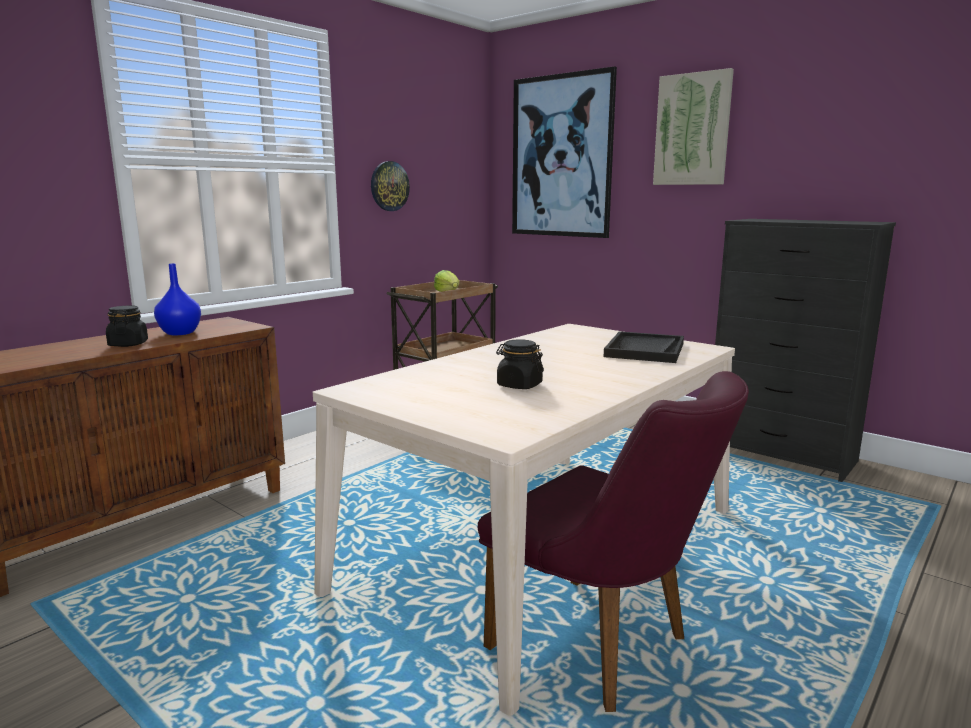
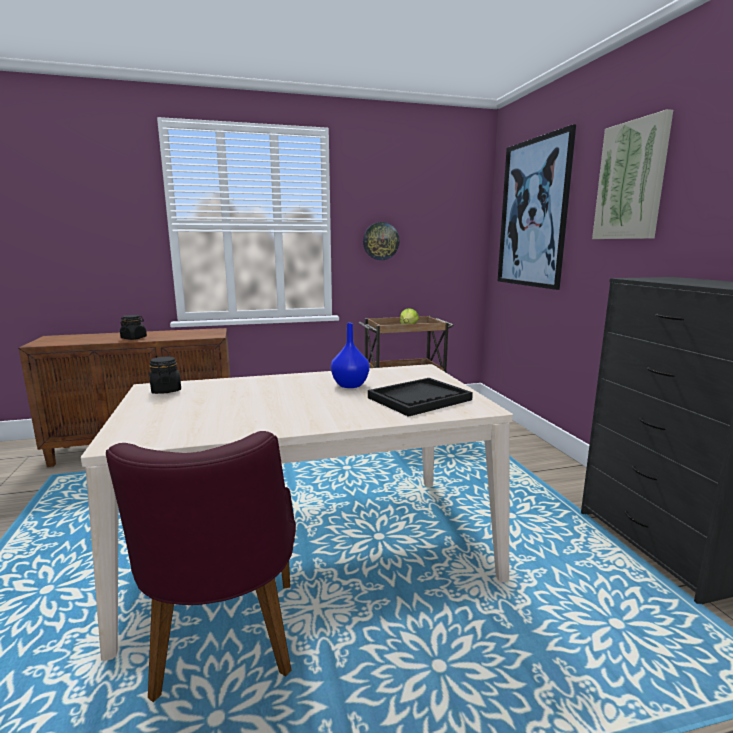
camera: 35 degrees right, 0 degrees up
blue vase [154,263,201,335] -> blue vase moved to [331,323,370,388]
black jar [496,339,544,389] -> black jar moved to [149,357,181,394]

